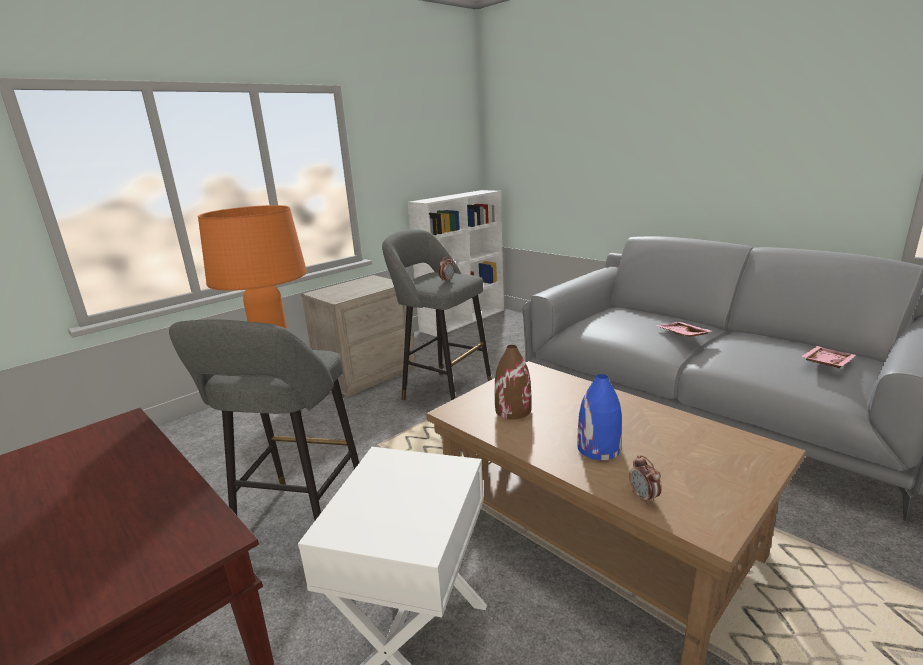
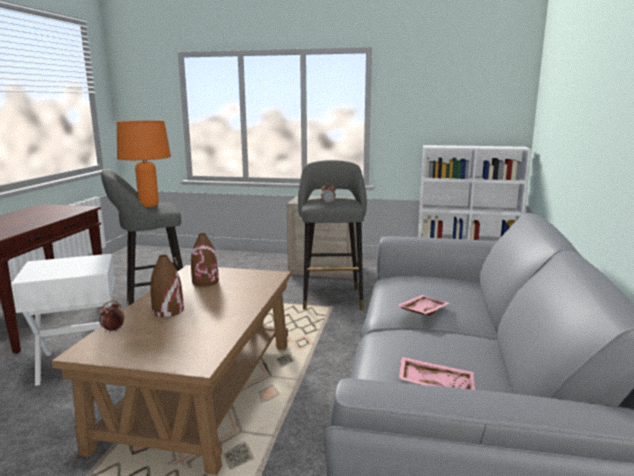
camera: 55 degrees right, 5 degrees down
blue vase [577,374,622,460] -> brown vase [150,255,184,317]

